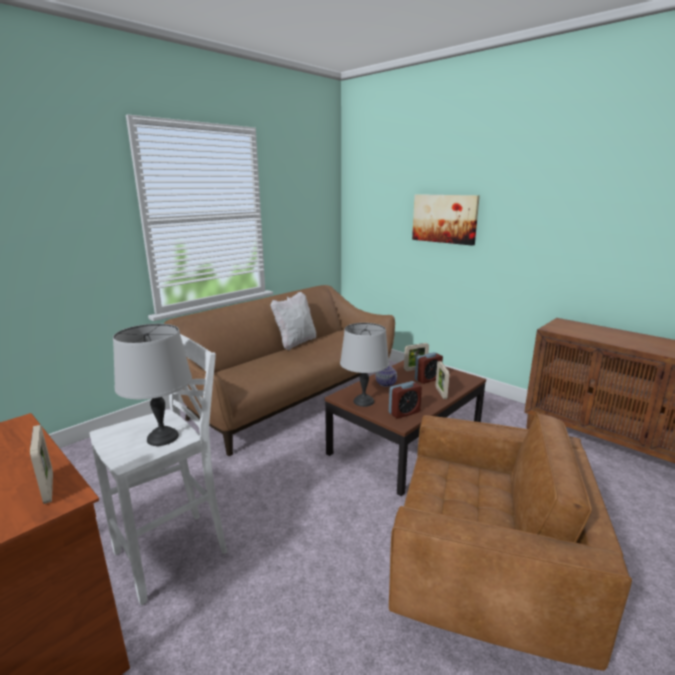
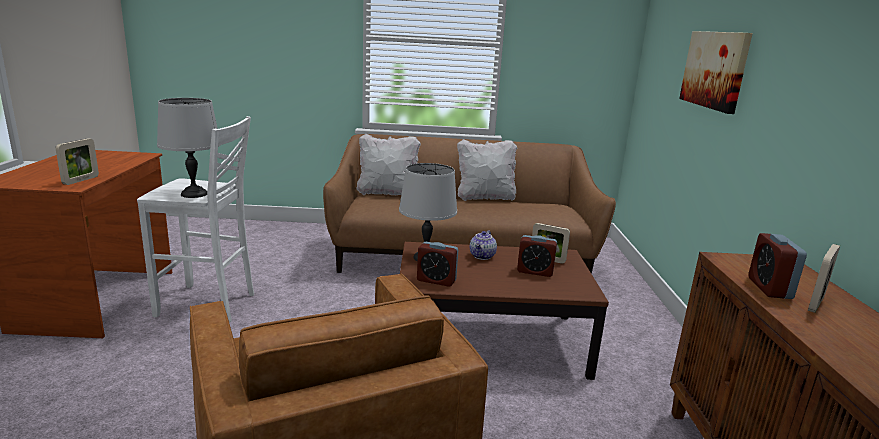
camera: 45 degrees right, 0 degrees up
picture frame [436,361,449,399] -> picture frame moved to [808,244,840,313]
none -> white pillow [356,133,421,195]
none -> alarm clock [748,233,807,299]

